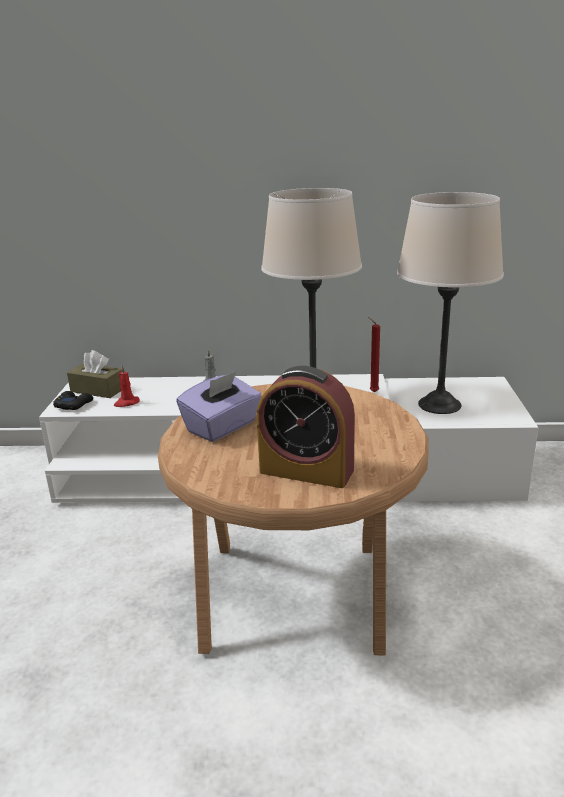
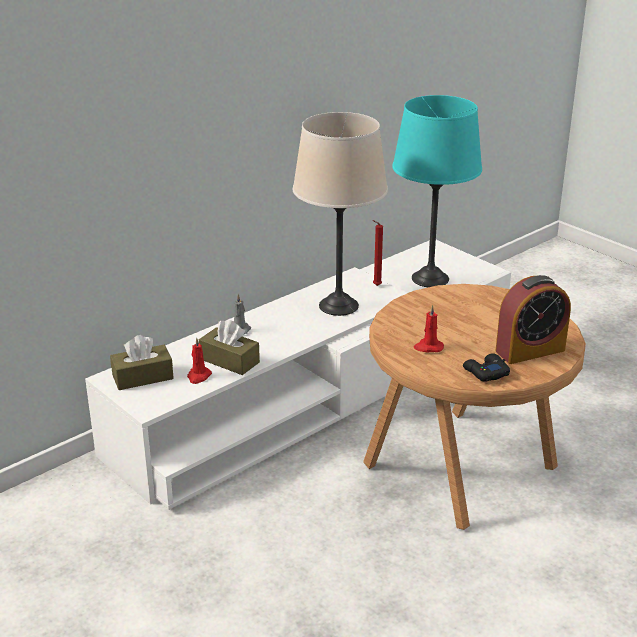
camera: 45 degrees left, 5 degrees up
black game controller [53,391,93,410] -> black game controller moved to [463,353,510,382]
purple tissue box [176,372,262,442] -> red candle [413,305,444,352]
beige table lamp [397,192,504,414] -> turquoise table lamp [392,95,482,287]
none -> brown tissue box [199,320,260,375]

